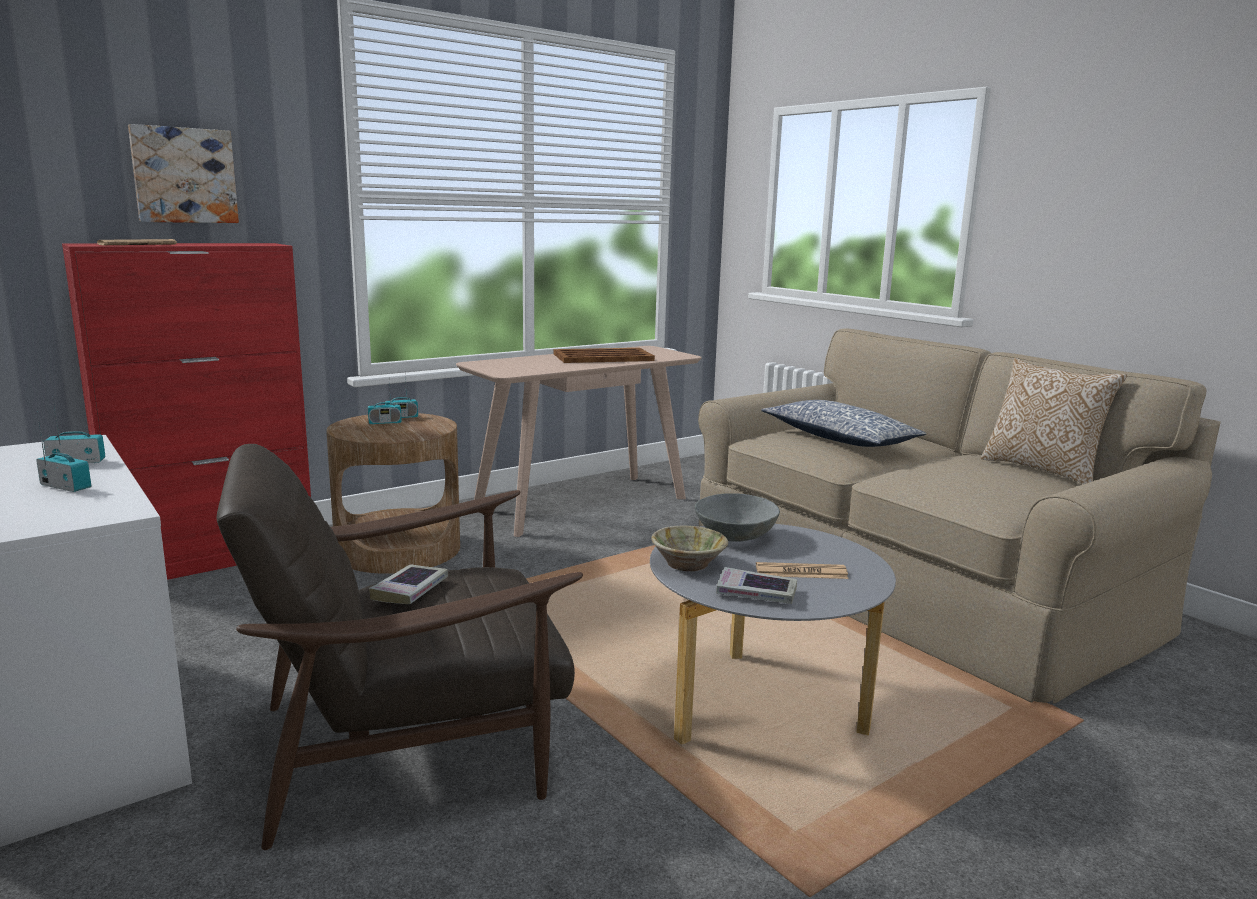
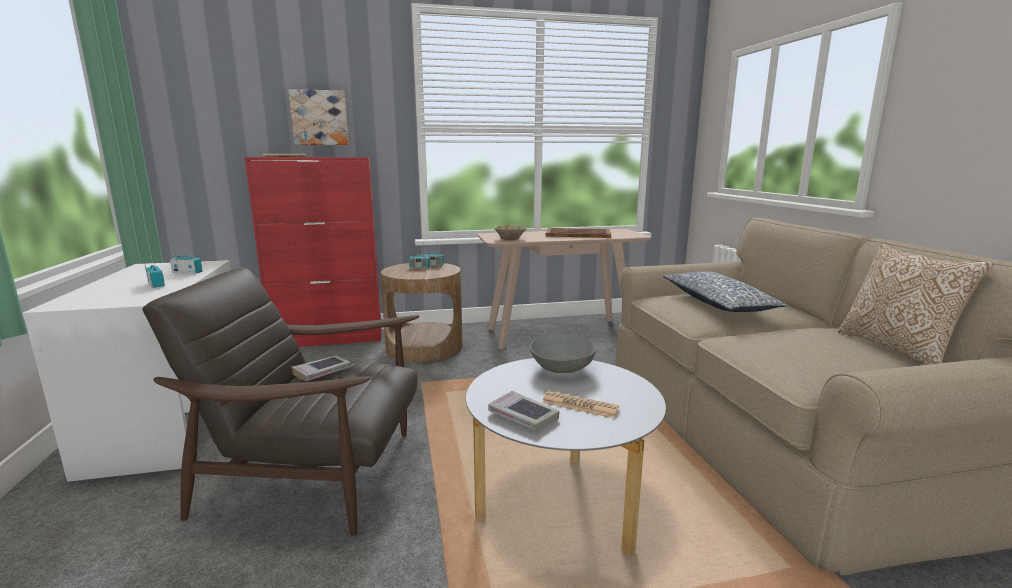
camera: 25 degrees right, 0 degrees up
beige bowl [651,526,728,571] -> beige bowl moved to [494,225,527,240]

